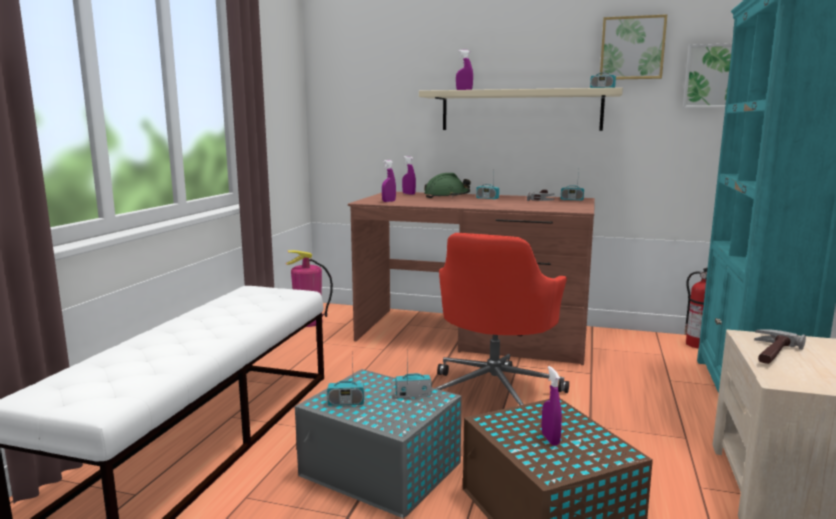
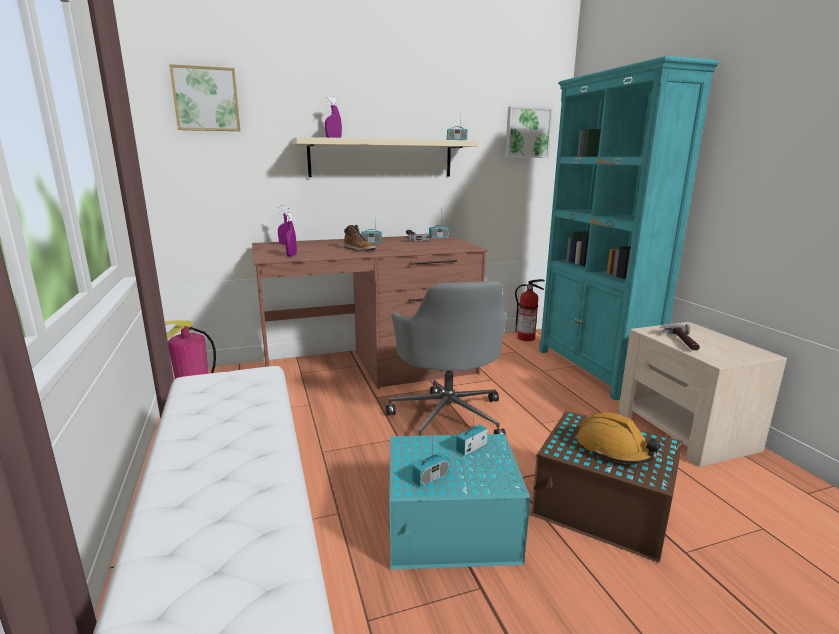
camera: 35 degrees left, 5 degrees up
grey storage box [295,369,462,518] -> turquoise storage box [389,434,530,570]
green hard hat [424,173,471,198] -> none
red office chair [435,233,569,405] -> grey office chair [386,281,507,436]
purple spray bottle [542,366,562,446] -> orange hard hat [577,412,661,464]
picture [600,14,667,80] -> picture moved to [169,64,240,131]
none -> boot [344,225,376,251]

